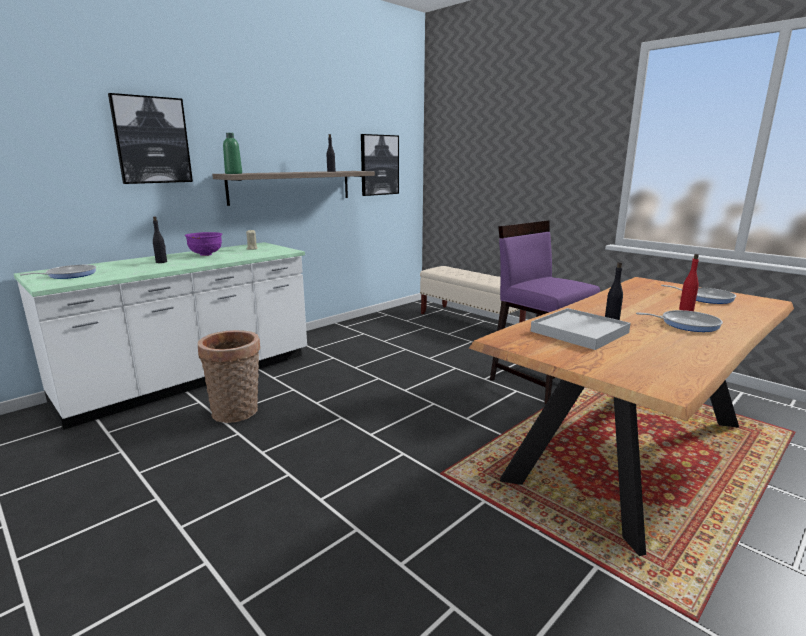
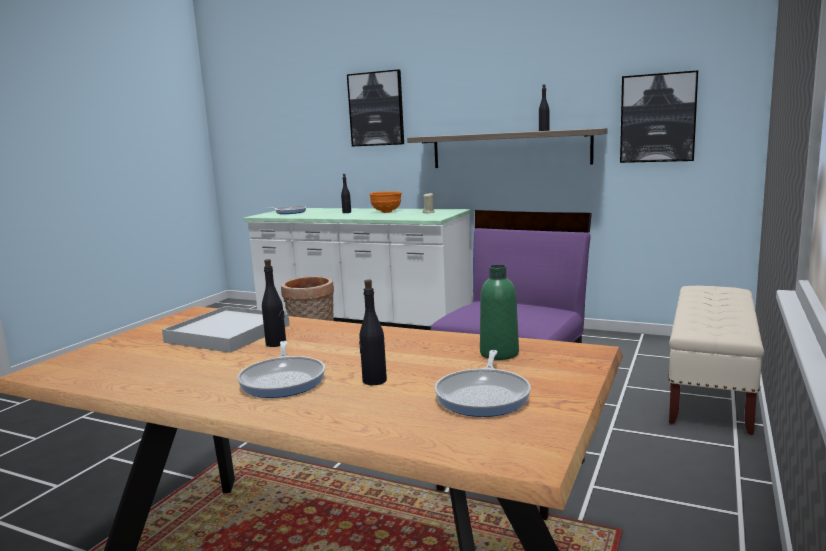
camera: 70 degrees right, 5 degrees down
purple bowl [185,232,222,256] -> orange bowl [369,191,402,213]
green bottle [223,133,242,174] -> green bottle moved to [480,265,519,360]
red bottle [679,254,699,311] -> black bottle [359,279,387,385]

